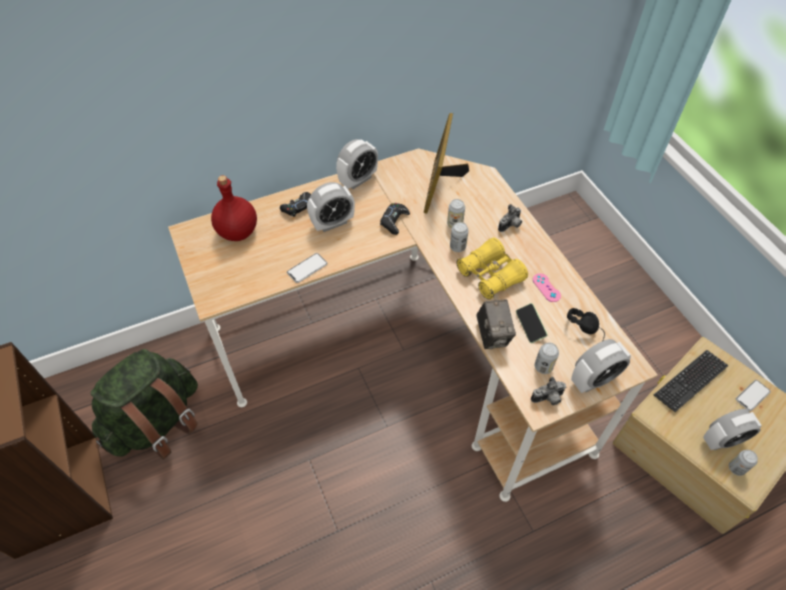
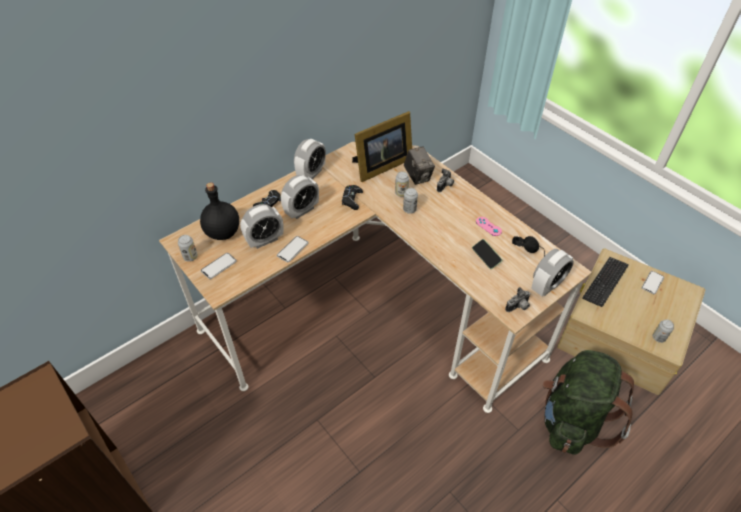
camera: 15 degrees left, 5 degrees down
green backpack [90,349,198,460] -> green backpack moved to [543,350,634,454]
red bottle [211,175,257,241] -> black bottle [200,182,239,240]
picture frame [424,113,469,214] -> picture frame turned 120 degrees counterclockwise [352,111,412,182]
yellow binoculars [456,237,528,300] -> none
camera [476,300,516,349] -> camera moved to [404,146,435,185]
can [535,343,559,374] -> can moved to [178,235,198,262]
alarm clock [703,409,762,450] -> alarm clock moved to [240,204,284,249]
none -> phone [201,253,237,279]

